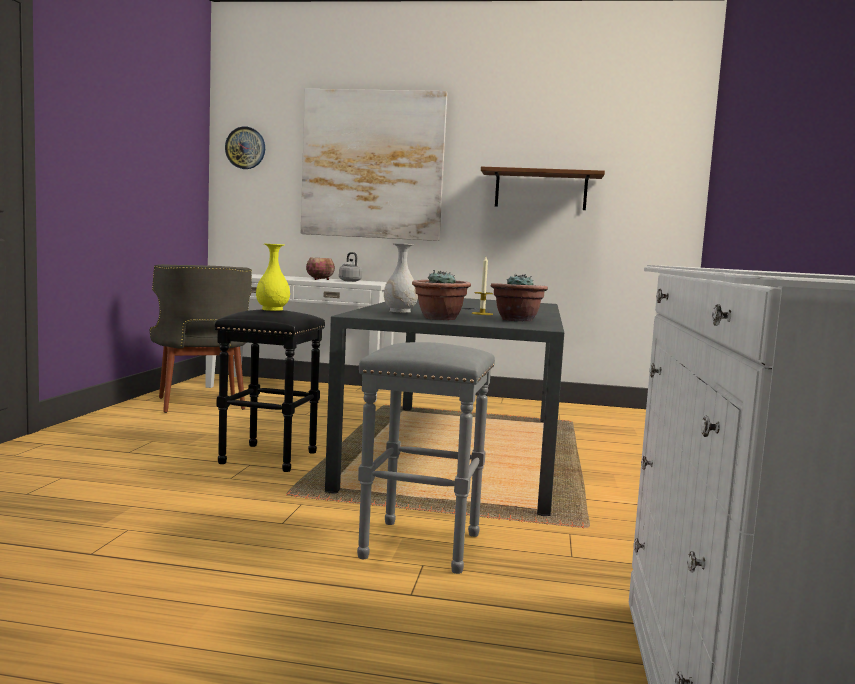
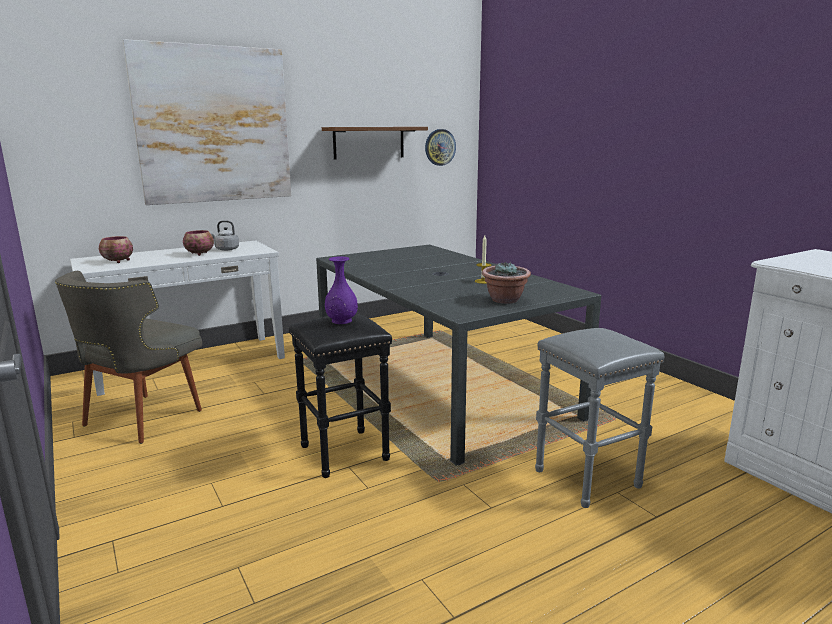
camera: 40 degrees left, 10 degrees up
grey chair [150,264,252,413] -> grey chair turned 90 degrees clockwise [55,271,202,444]
wall clock [225,126,265,169] -> wall clock moved to [425,129,456,166]
yellow vase [256,244,290,311] -> purple vase [325,256,358,324]
white vase [384,243,418,313] -> none
potted plant [491,274,548,321] -> none
none -> bowl [99,236,133,263]

